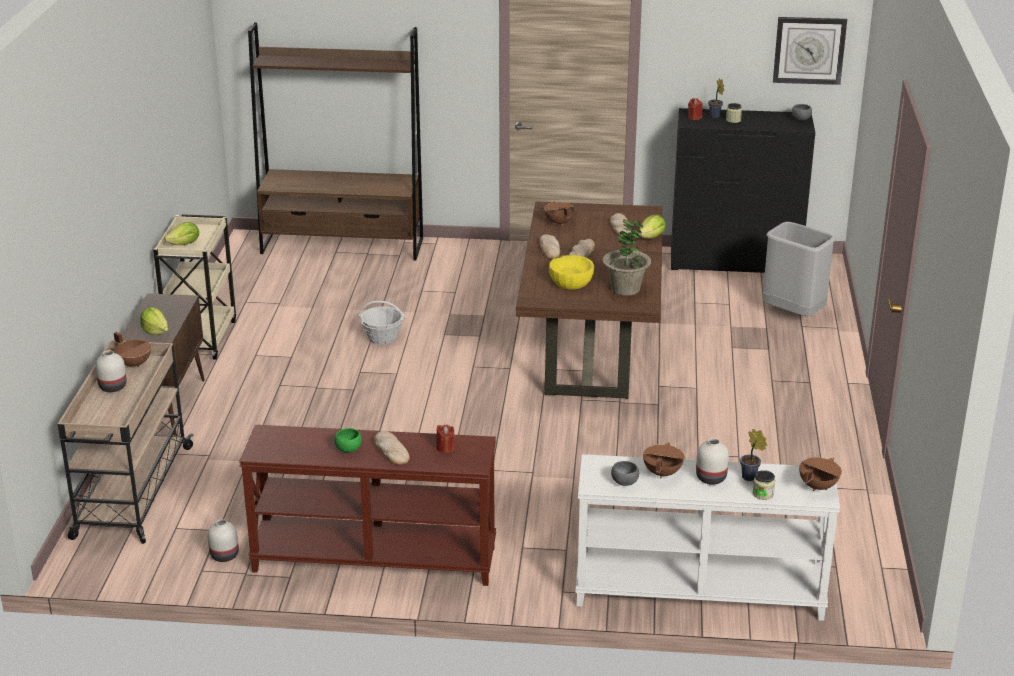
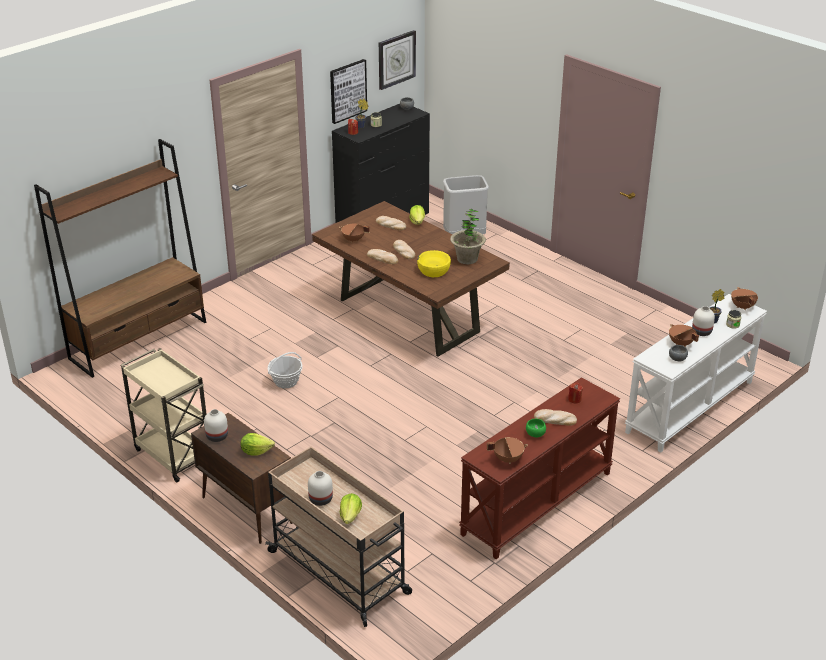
camera: 50 degrees left, 5 degrees up
brown cooking pot [114,332,151,368] -> brown cooking pot moved to [487,437,528,464]
lettuce [164,222,199,245] -> lettuce moved to [340,493,362,524]
white vase [208,519,239,562] -> white vase moved to [204,409,228,442]
none -> picture [330,59,367,124]

